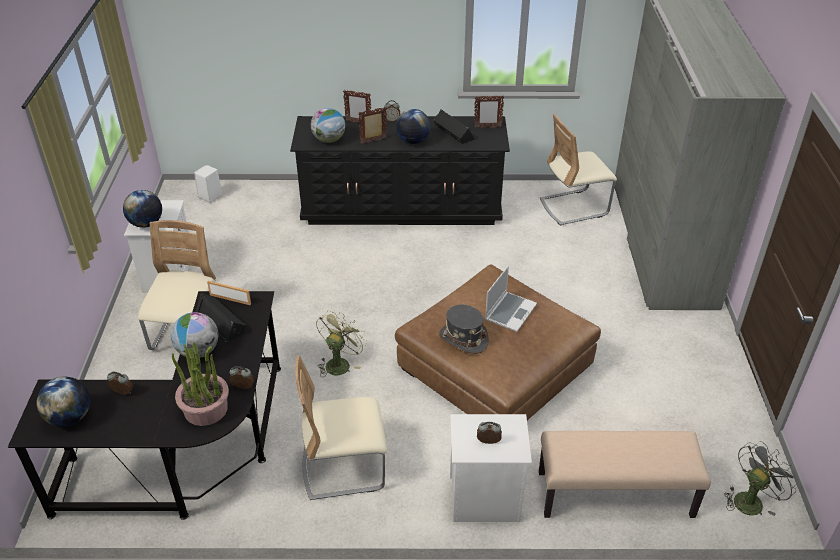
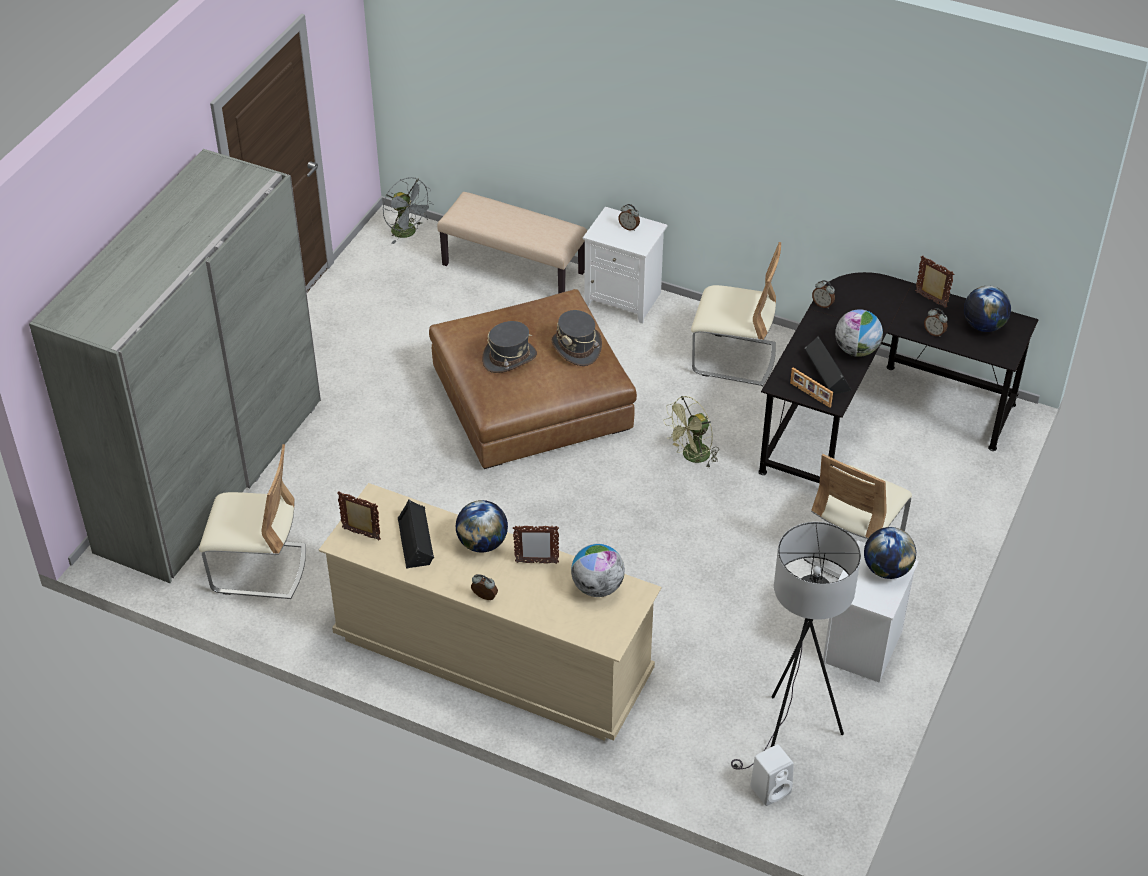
camera: 155 degrees left, 5 degrees up
potted plant [172,342,229,426] -> none
black dresser [290,116,510,225] -> beige dresser [319,483,661,741]
picture frame [343,90,371,123] -> picture frame moved to [915,256,954,308]
laptop [485,265,537,332] -> grey hat [482,321,537,373]
grey fan [724,441,799,516] -> grey fan turned 120 degrees counterclockwise [383,177,432,244]
none -> grey floor lamp [731,522,861,770]

